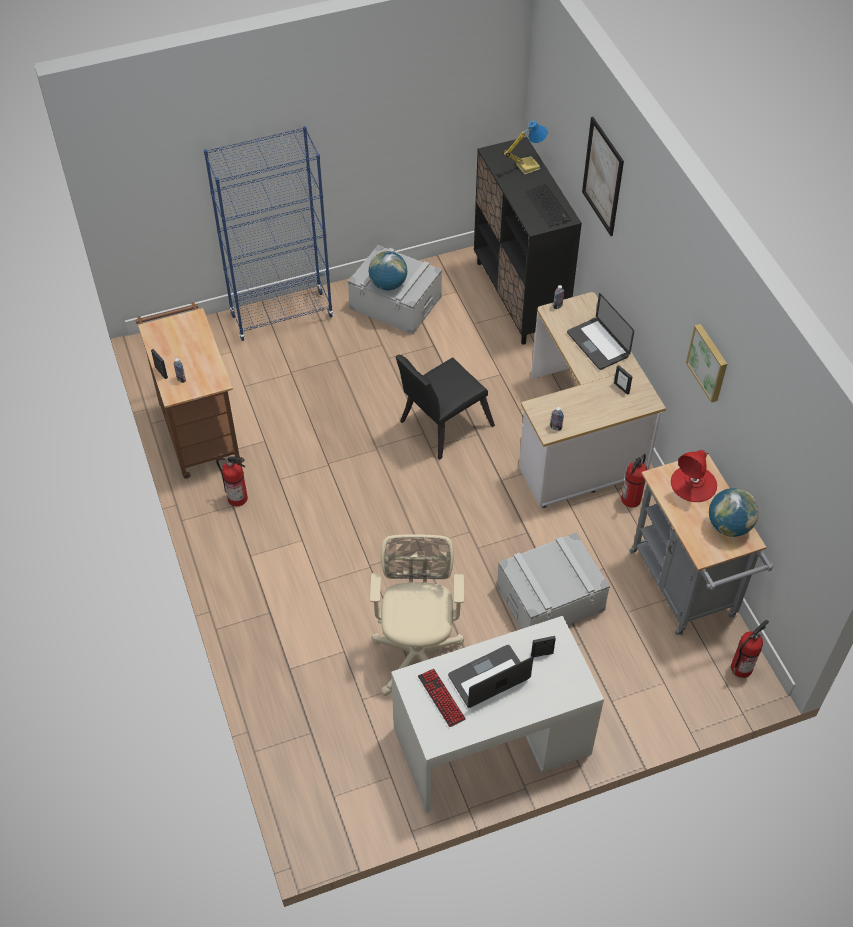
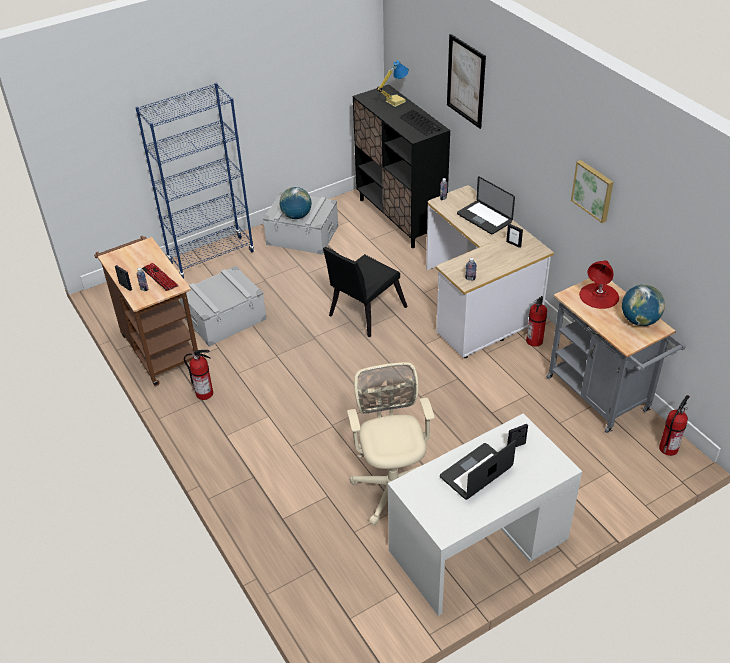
camera: 10 degrees left, 10 degrees down
keyboard [418,669,466,727] -> keyboard moved to [141,263,179,291]
grey storage box [497,532,610,629] -> grey storage box moved to [180,266,267,347]

